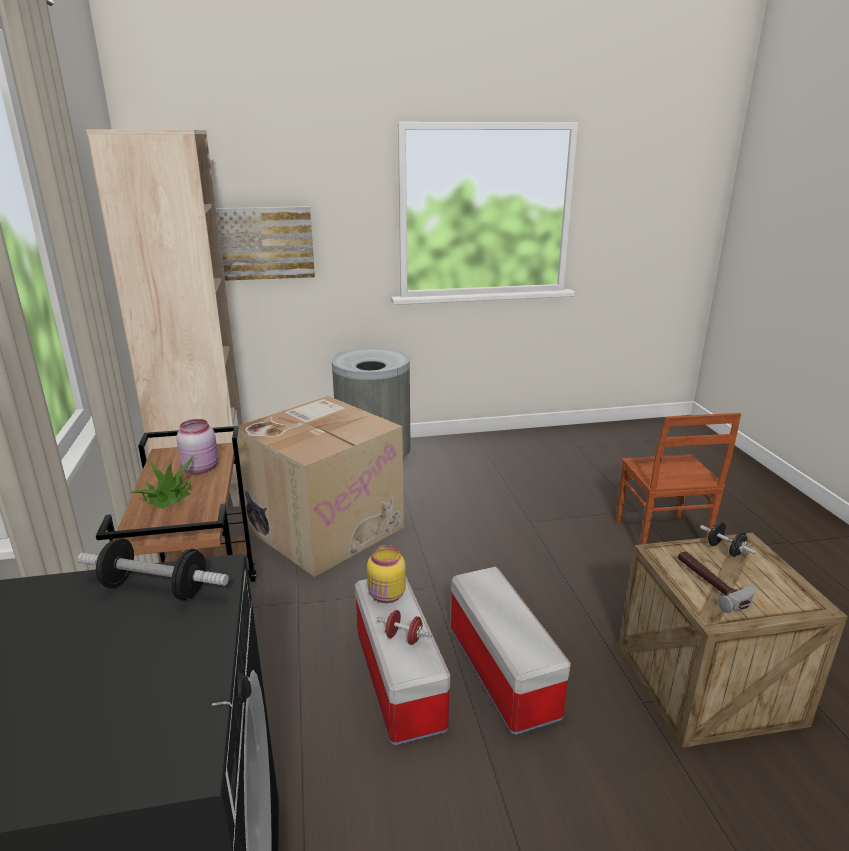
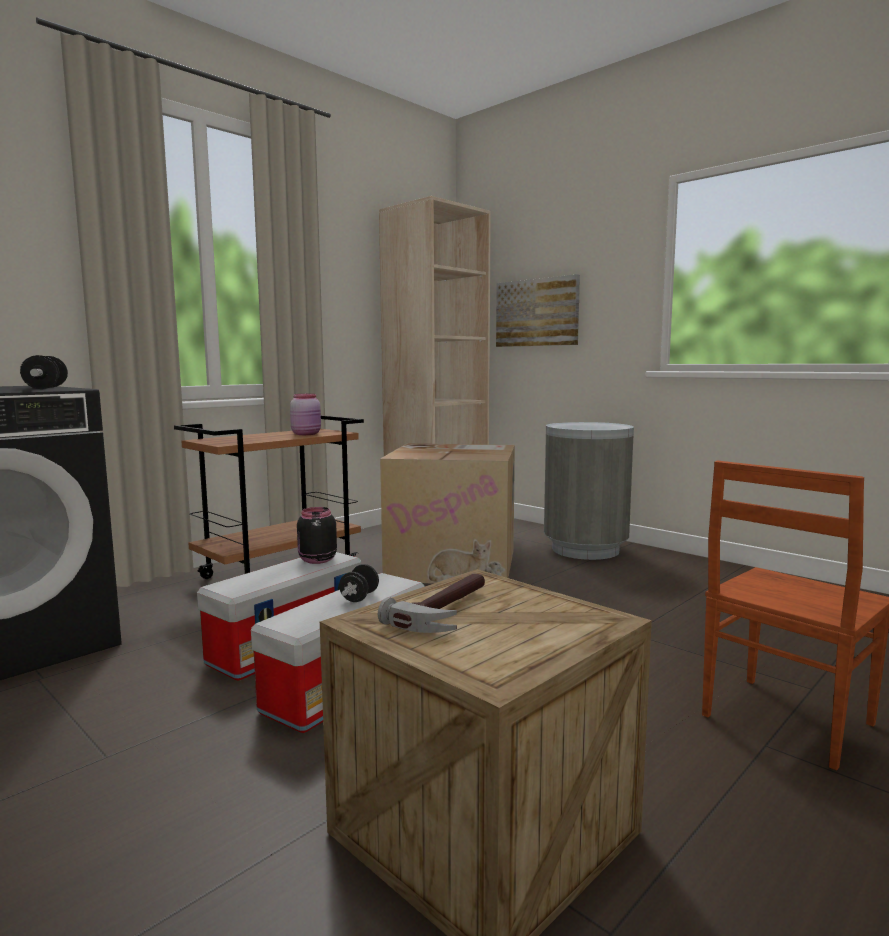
camera: 55 degrees right, 15 degrees down
potted plant [130,455,195,509] -> none
yellow jar [367,545,406,603] -> black jar [297,507,337,564]
red dumbbell [376,610,433,645] -> none
black dumbbell [700,522,756,557] -> black dumbbell moved to [339,564,379,602]

